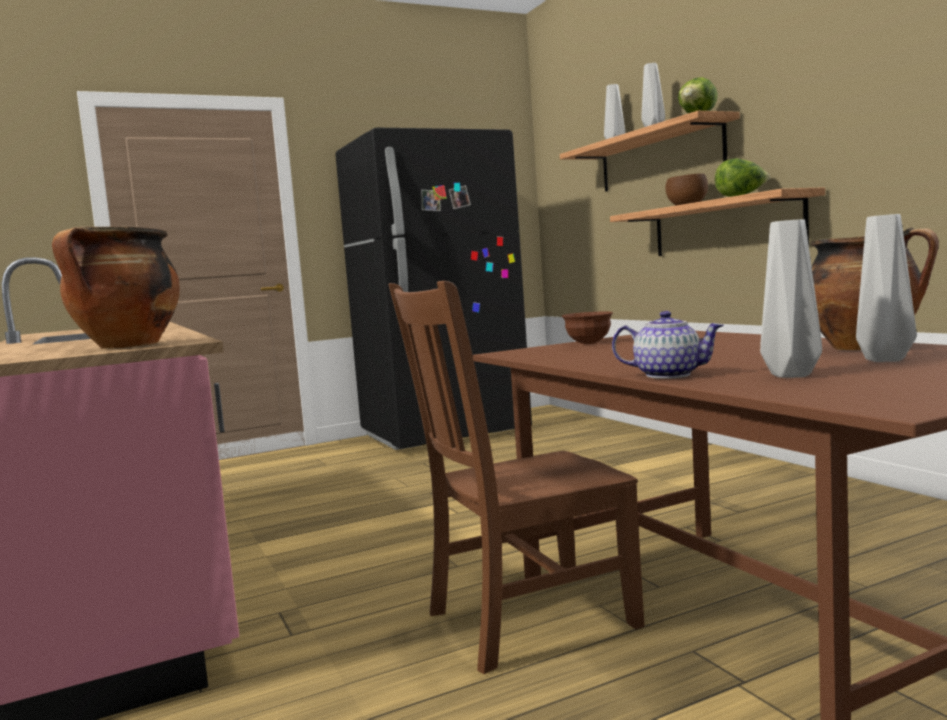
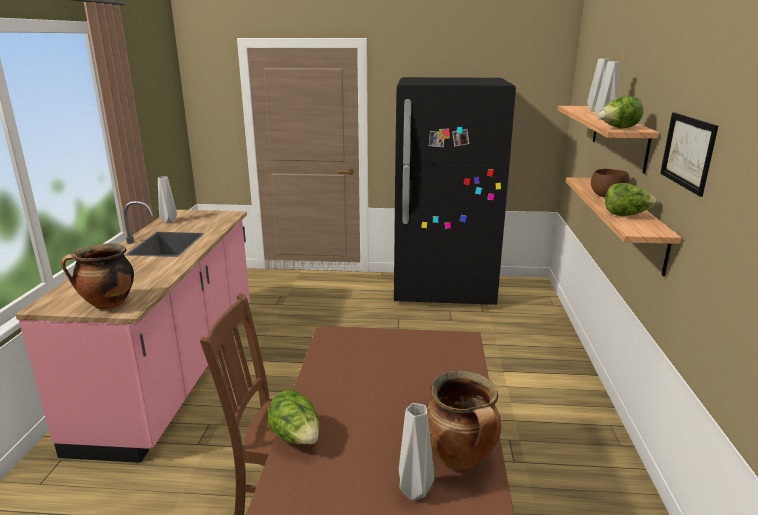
camera: 30 degrees right, 15 degrees up
brown bowl [562,312,613,344] -> none
teapot [612,311,724,379] -> lettuce [268,390,319,445]
grey vase [760,219,822,378] -> grey vase moved to [158,176,177,223]
none -> picture [660,112,718,197]

